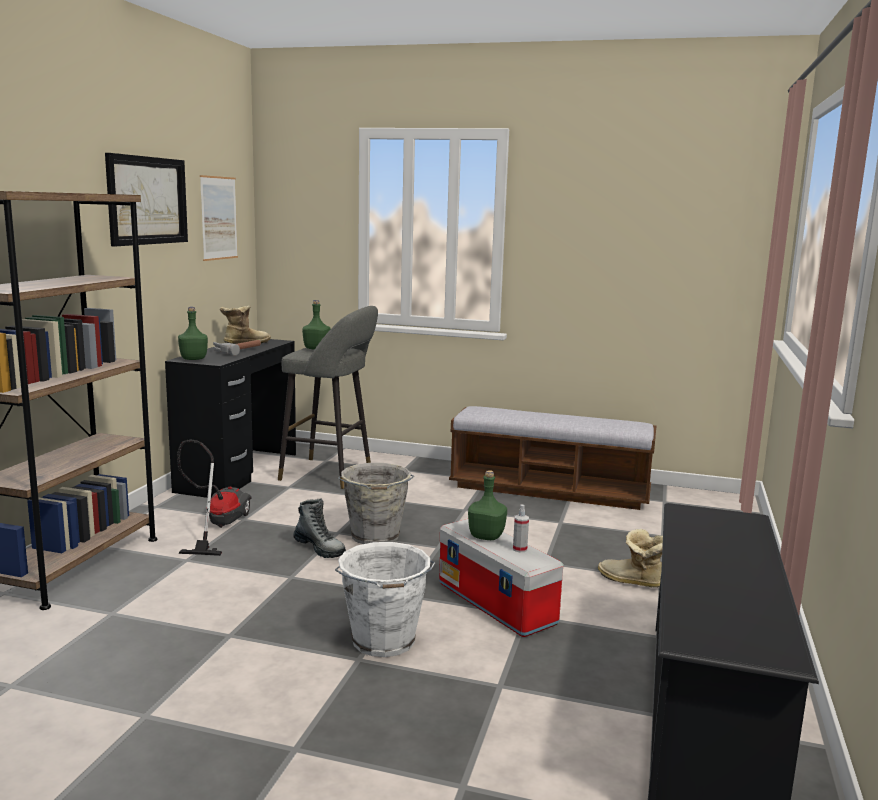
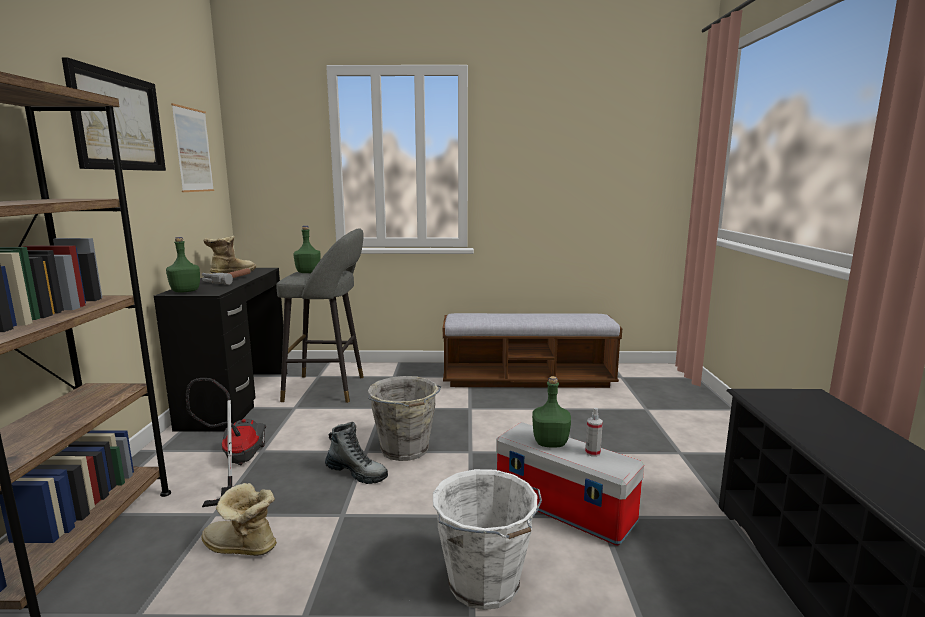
camera: 15 degrees left, 0 degrees up
boot [598,529,663,588] -> boot moved to [201,483,277,556]

